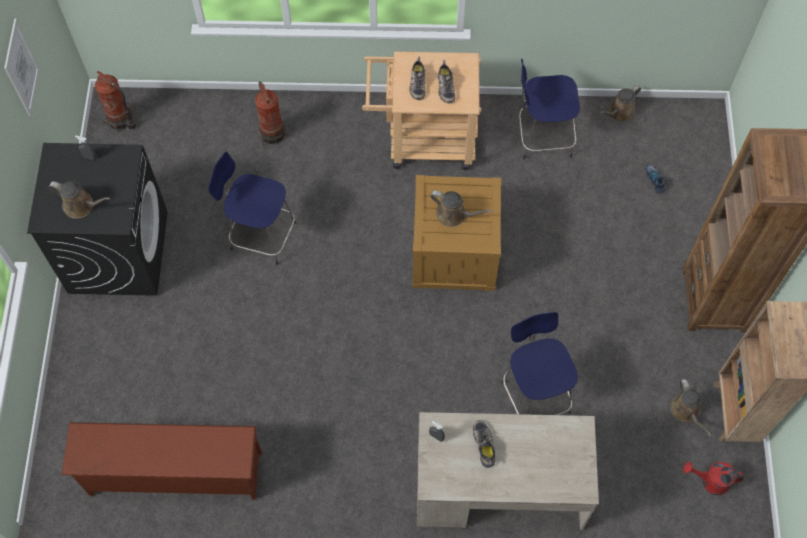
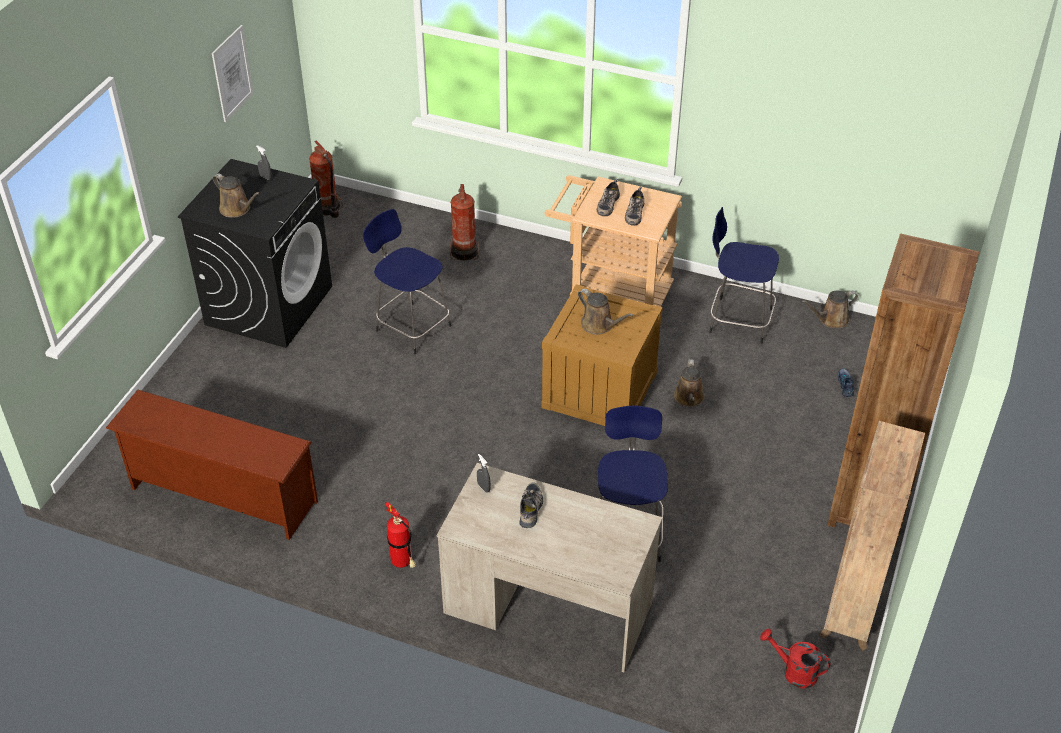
camera: 20 degrees right, 20 degrees down
brown watering can [671,379,711,436] -> brown watering can moved to [674,359,705,407]
none -> fire extinguisher [385,502,416,568]

